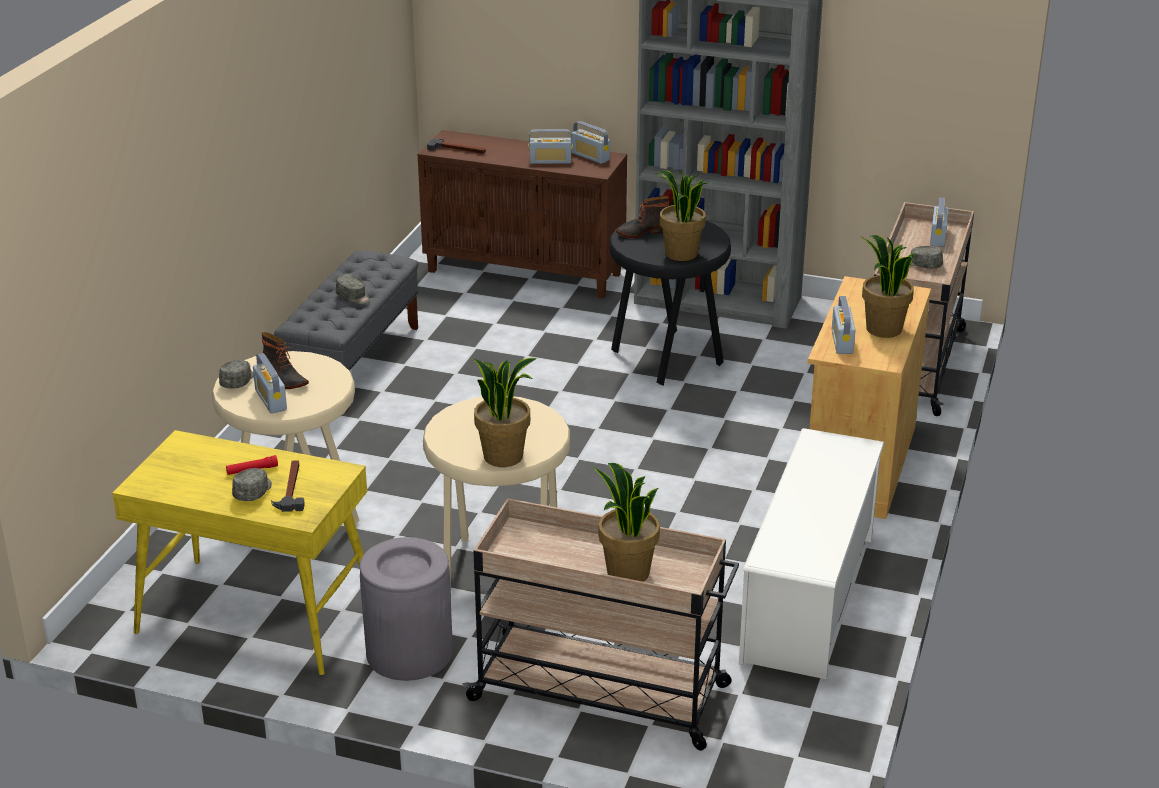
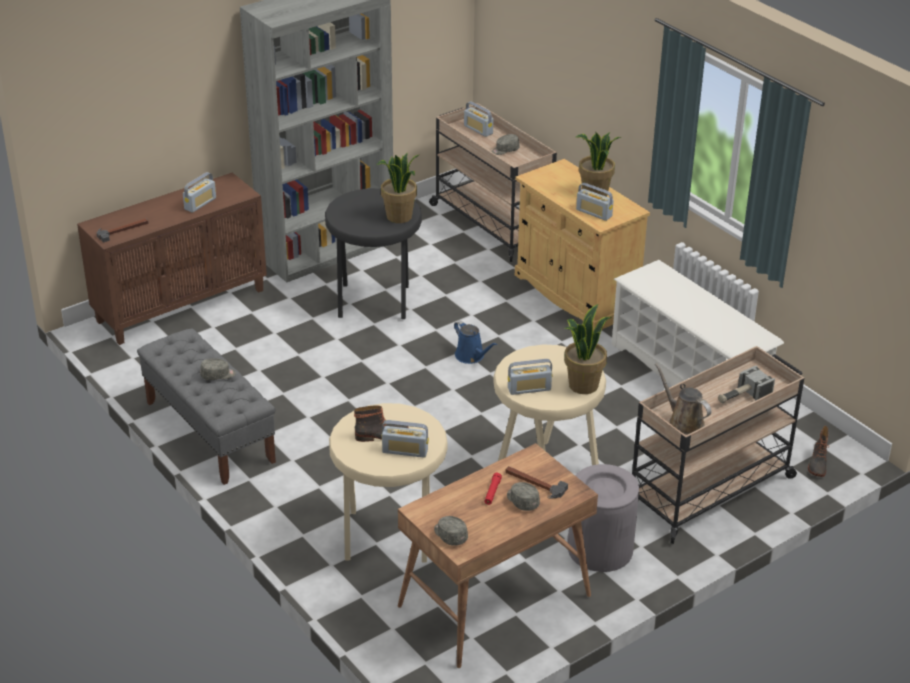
camera: 55 degrees left, 5 degrees up
yellow desk [112,430,367,675] -> brown desk [398,443,598,668]
grey cap [219,360,254,389] -> grey cap moved to [434,516,468,546]
radio [572,121,610,164] -> radio moved to [508,359,553,395]
potted plant [593,463,660,582] -> hammer [718,366,775,403]
boot [616,196,669,238] -> boot moved to [808,426,829,477]
none -> blue watering can [454,320,497,364]
none -> brown watering can [655,363,711,434]

